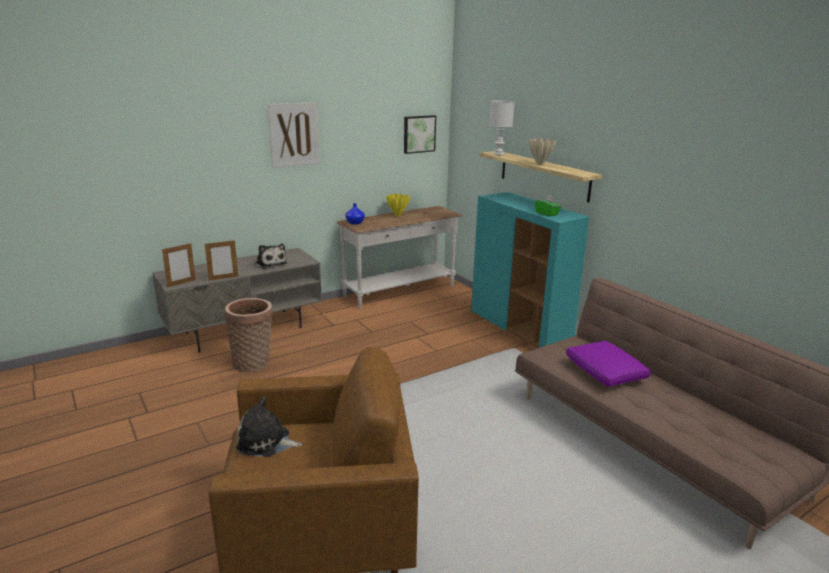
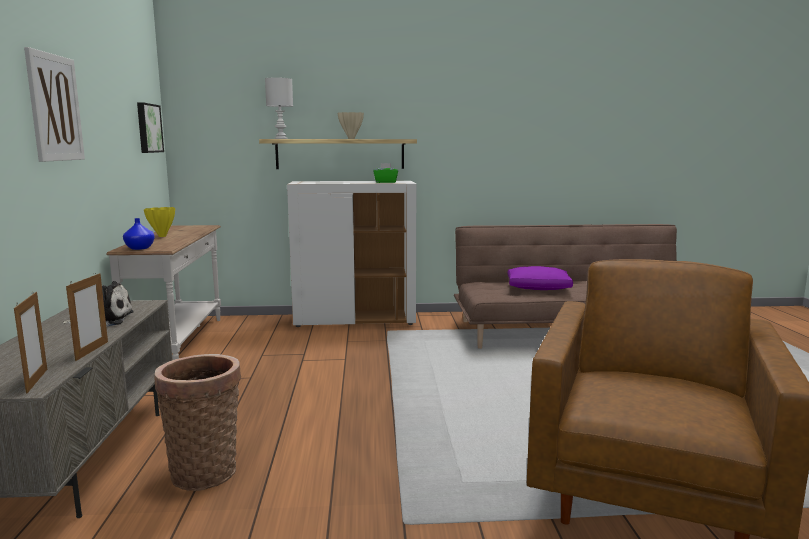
camera: 60 degrees left, 10 degrees down
plush toy [236,397,302,457] -> none
turquoise cabinet [471,192,589,348] -> white cabinet [287,181,416,327]

